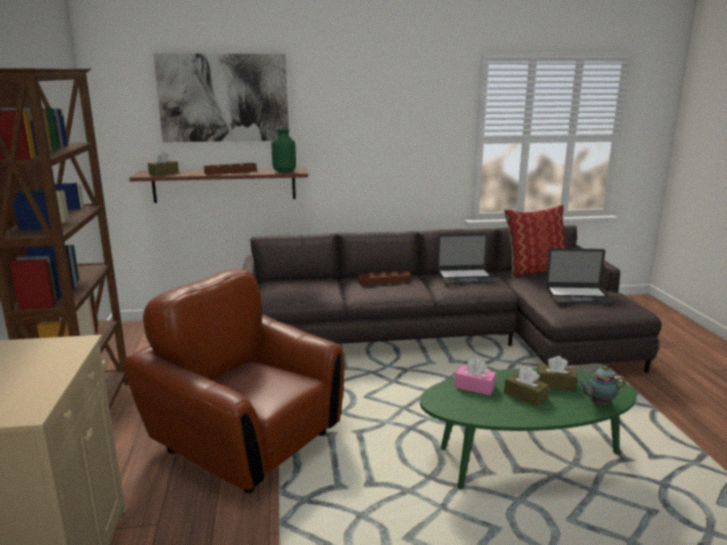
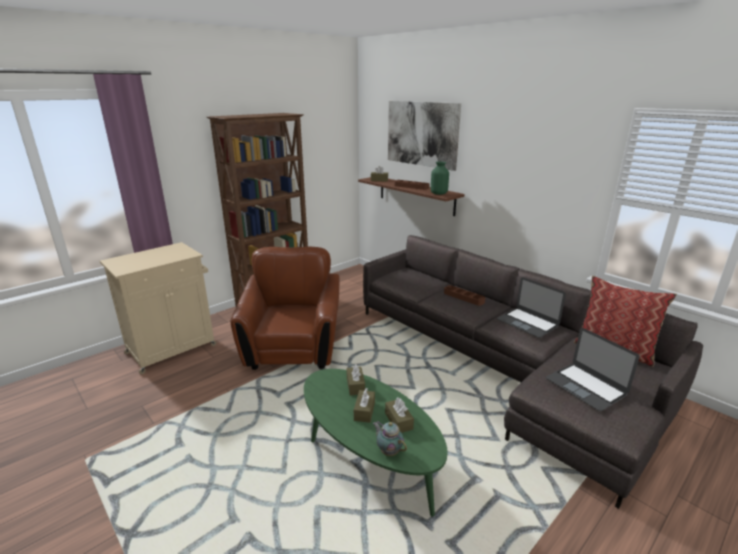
camera: 55 degrees right, 5 degrees up
pink tissue box [454,358,496,395] -> brown tissue box [346,364,365,395]

